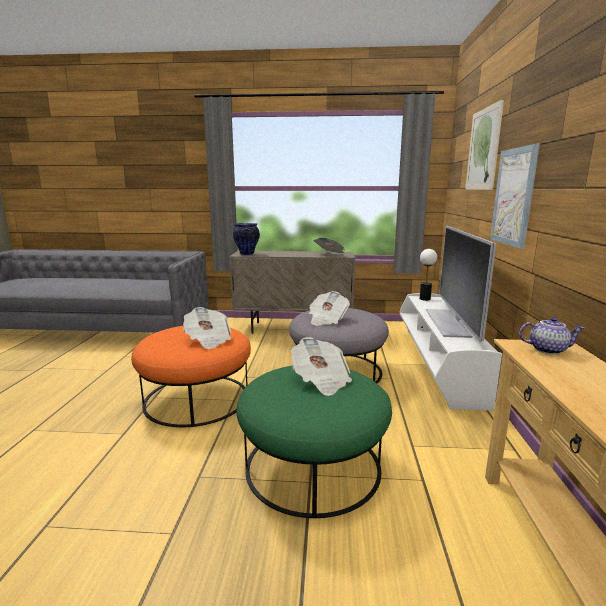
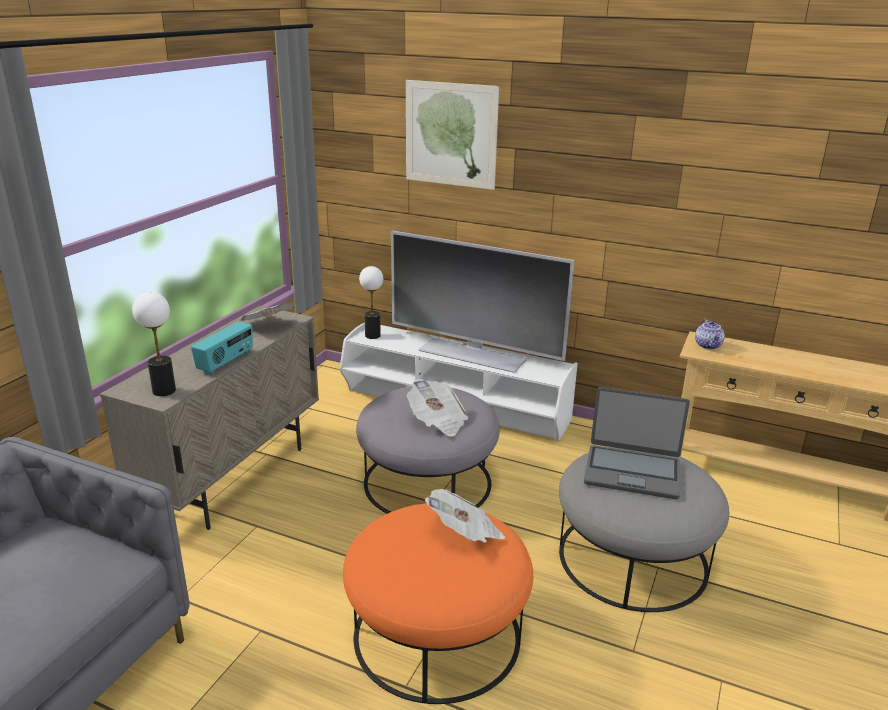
camera: 70 degrees left, 10 degrees up
vase [233,223,260,255] -> table lamp [132,292,176,396]
green ottoman [237,365,392,518] -> grey ottoman [559,447,729,612]
newspaper [291,337,352,396] -> laptop [584,387,690,499]
picture [490,144,540,249] -> none
teapot [519,317,584,354] -> teapot turned 150 degrees clockwise [695,319,725,350]
none -> radio [191,322,253,375]

